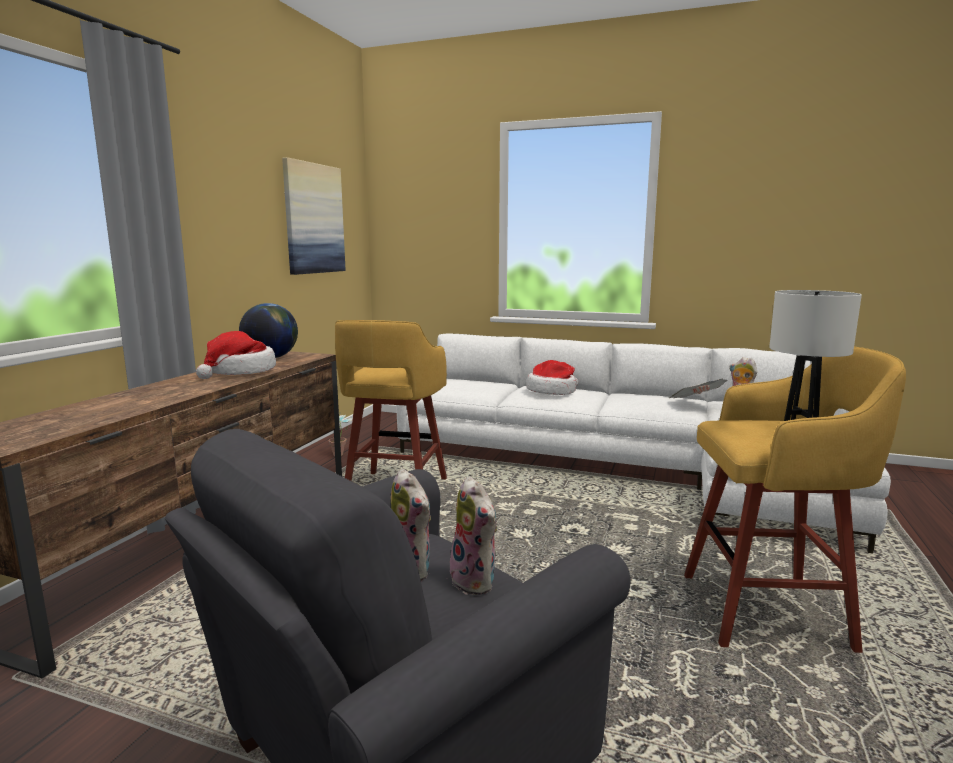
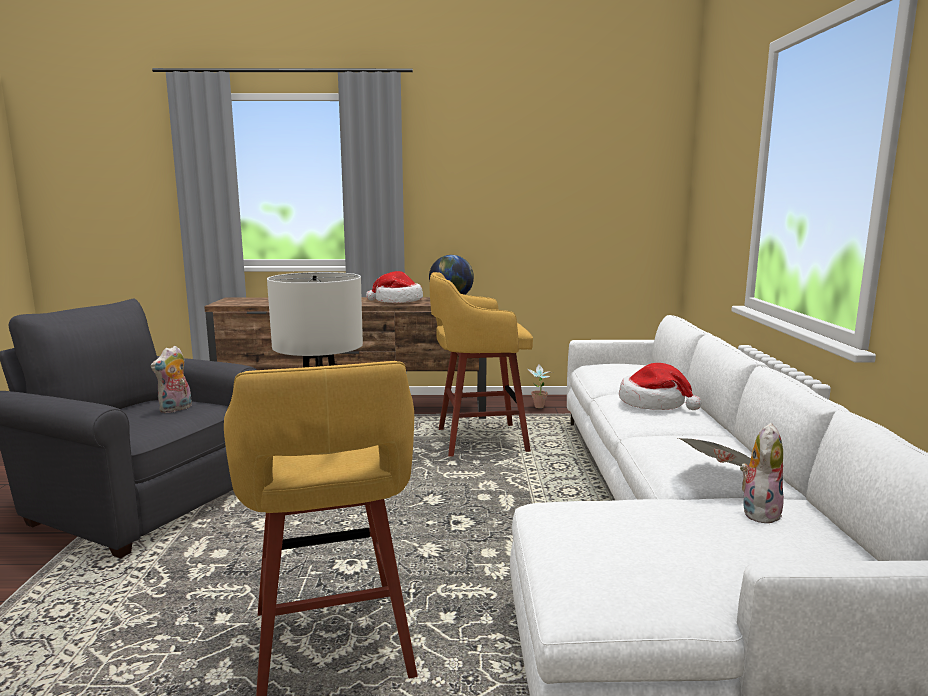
camera: 70 degrees right, 0 degrees up
picture [282,157,346,275] -> none
plush toy [447,476,497,595] -> none

